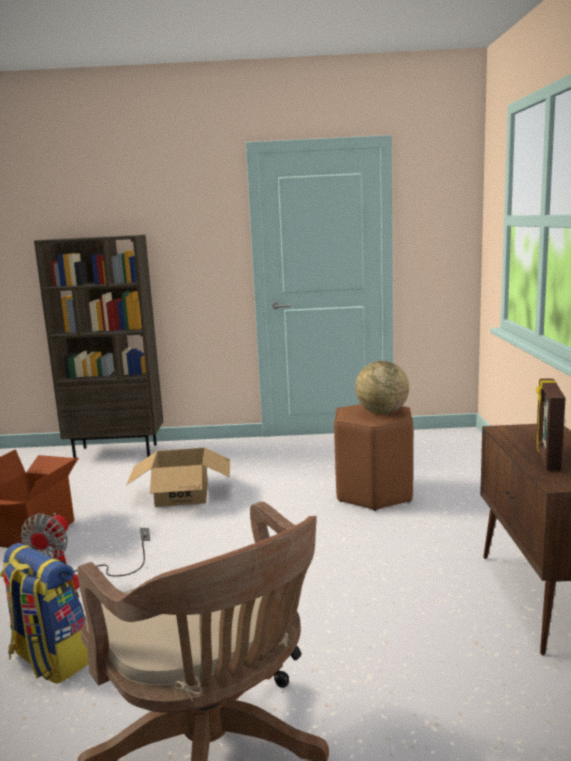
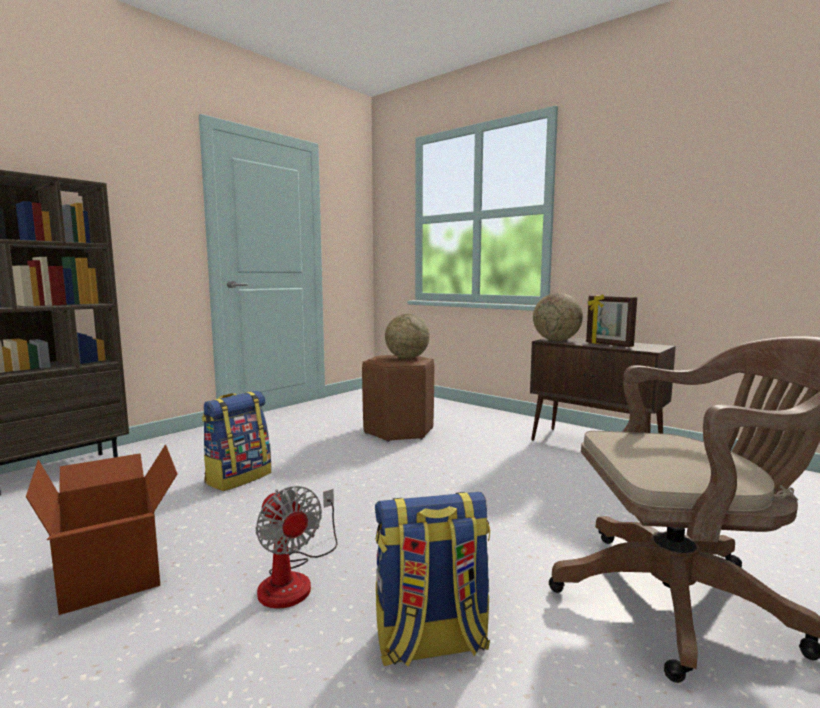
camera: 50 degrees left, 5 degrees down
cardboard box [126,448,230,507] -> backpack [202,391,271,491]
none -> globe [533,293,583,341]

